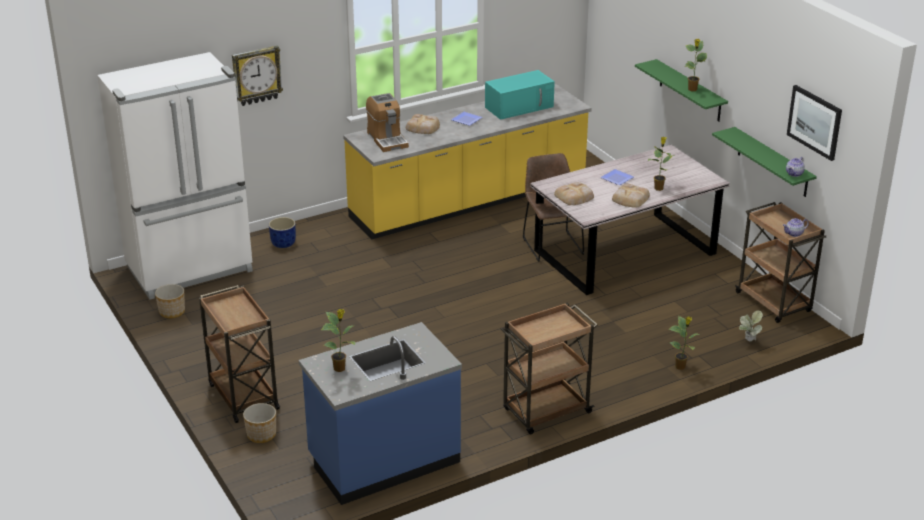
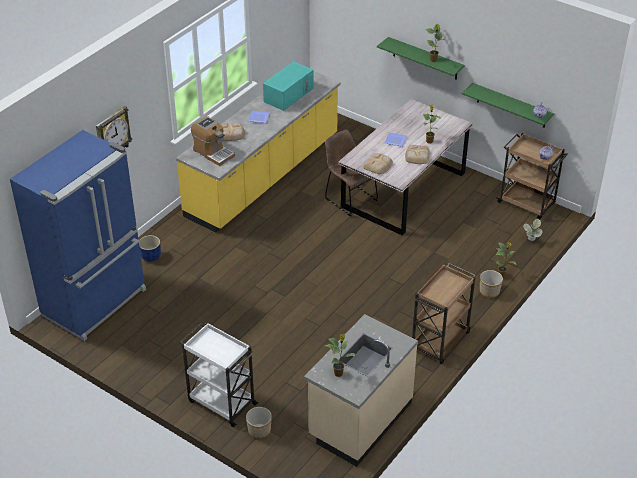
camera: 25 degrees left, 10 degrees up
white fridge [97,52,253,300] -> blue fridge [10,130,146,341]
planter [155,284,185,318] -> planter moved to [480,270,503,298]
brown cart [199,285,280,423] -> white cart [180,322,258,427]
blue counter [299,322,462,505] -> beige counter [304,314,418,467]
picture [787,85,842,161] -> none

